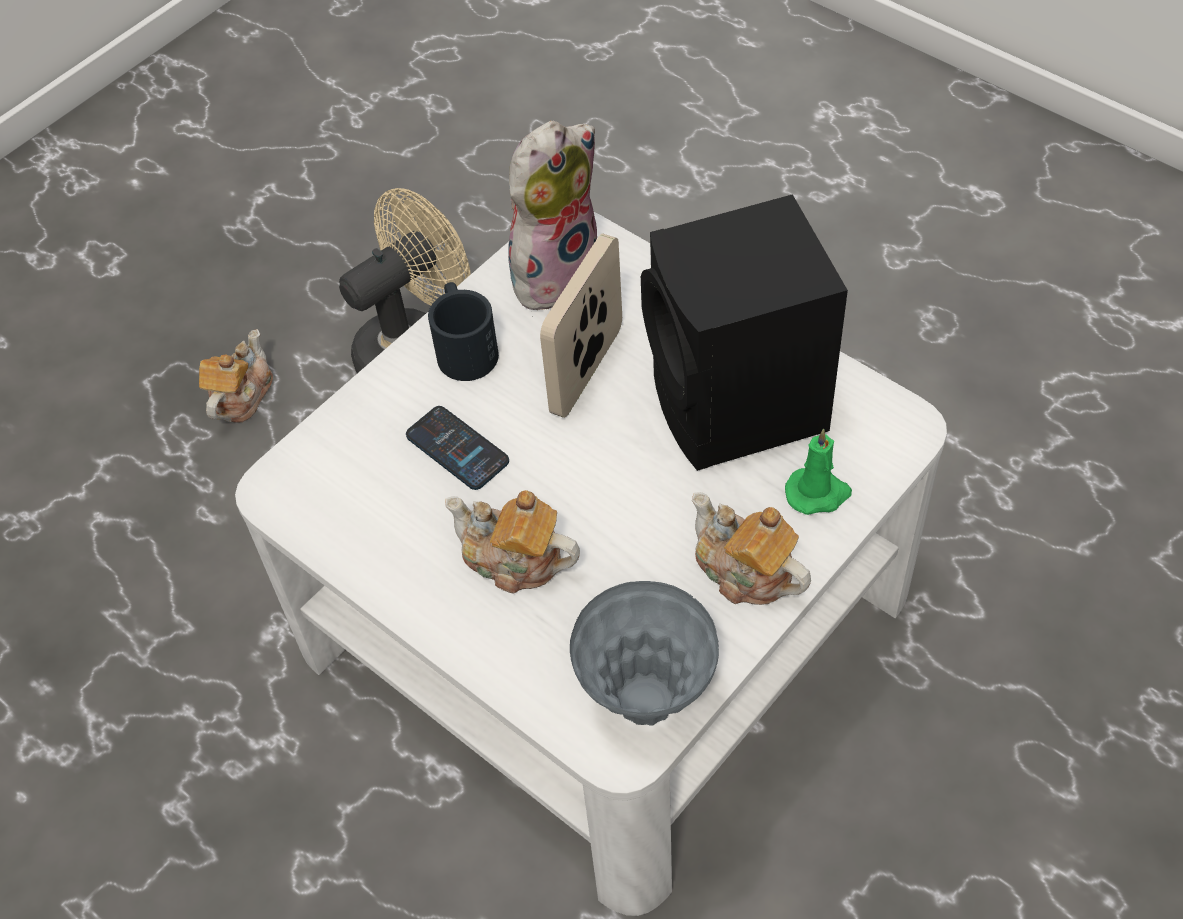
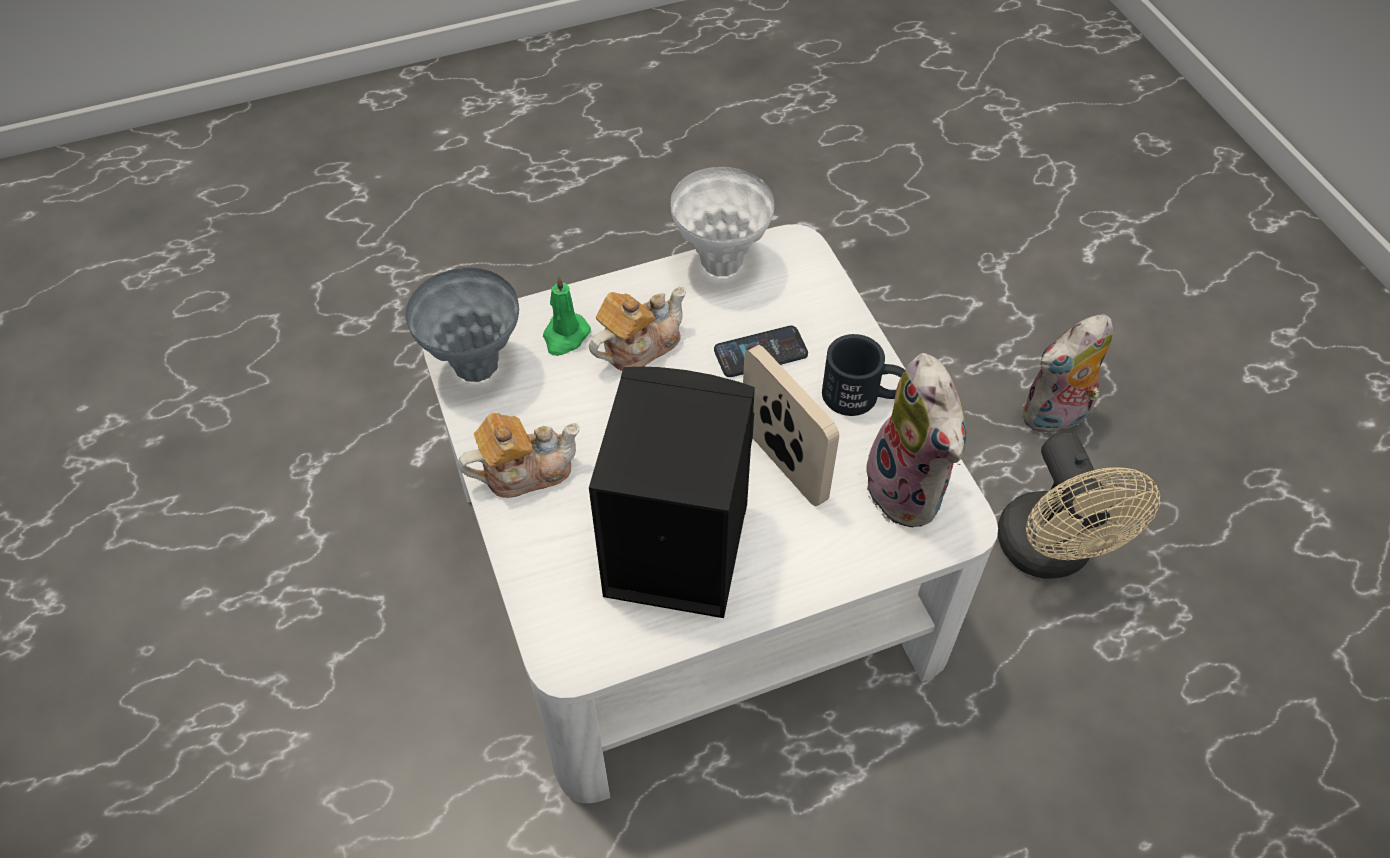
camera: 115 degrees right, 0 degrees up
teapot [199,329,273,423] -> plush toy [1023,315,1113,434]
green candle [785,429,852,515] -> green candle moved to [543,275,591,356]
none -> white vase [671,167,774,276]

